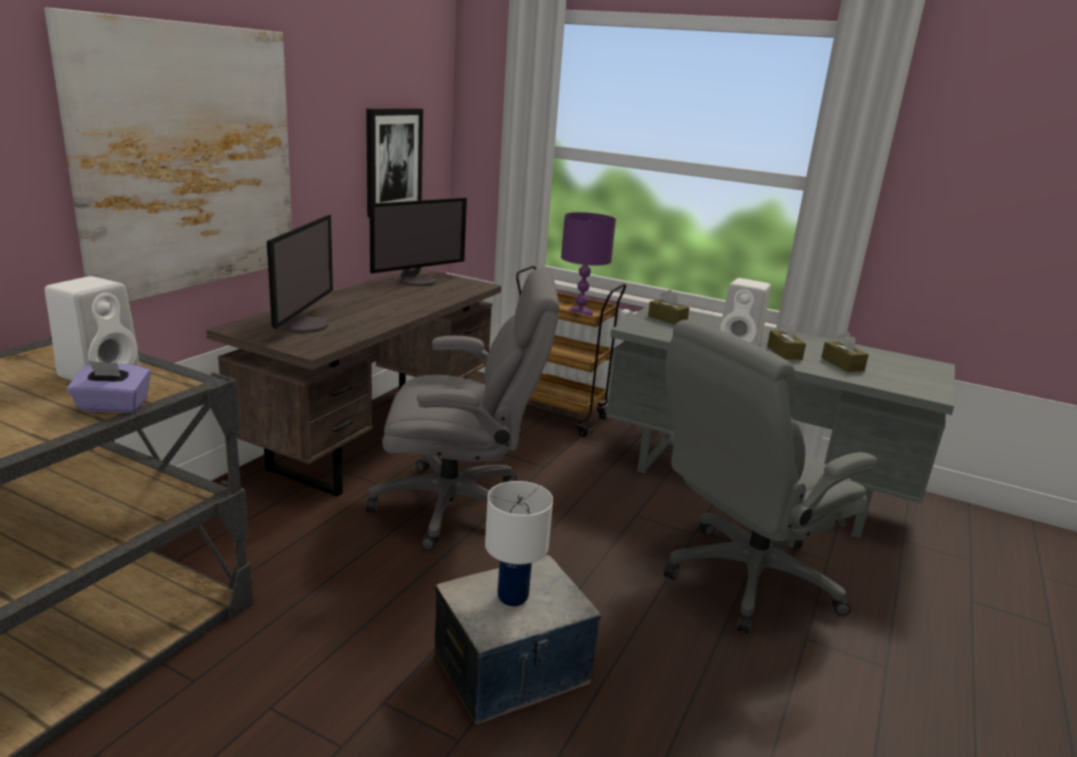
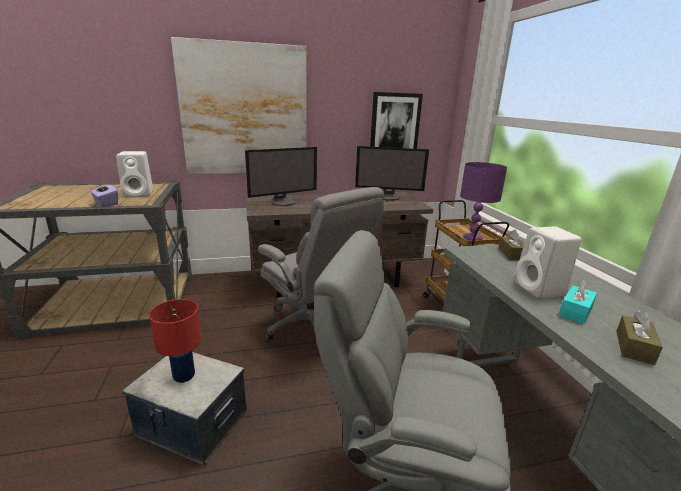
camera: 50 degrees right, 0 degrees up
white table lamp [485,481,553,606] -> red table lamp [149,299,202,383]
brown tissue box [767,321,806,360] -> turquoise tissue box [559,279,597,324]

